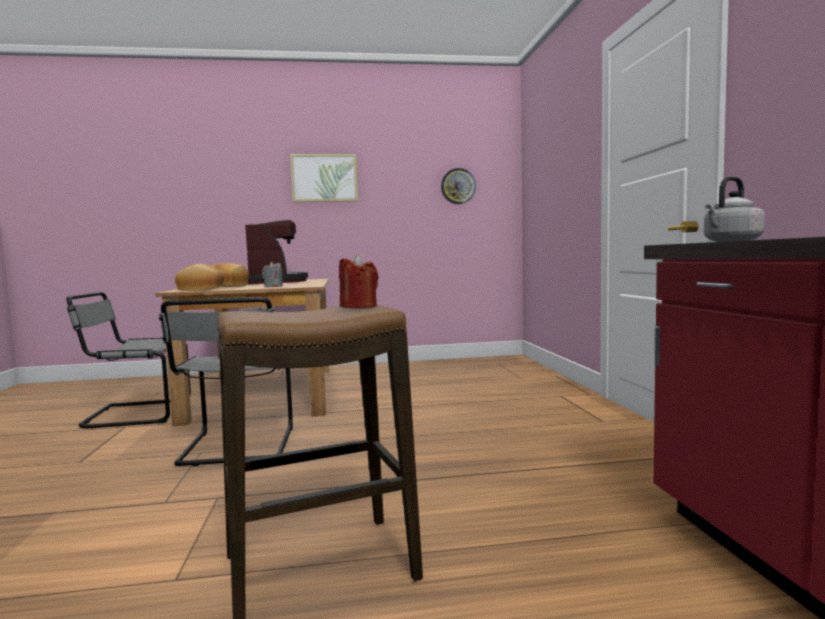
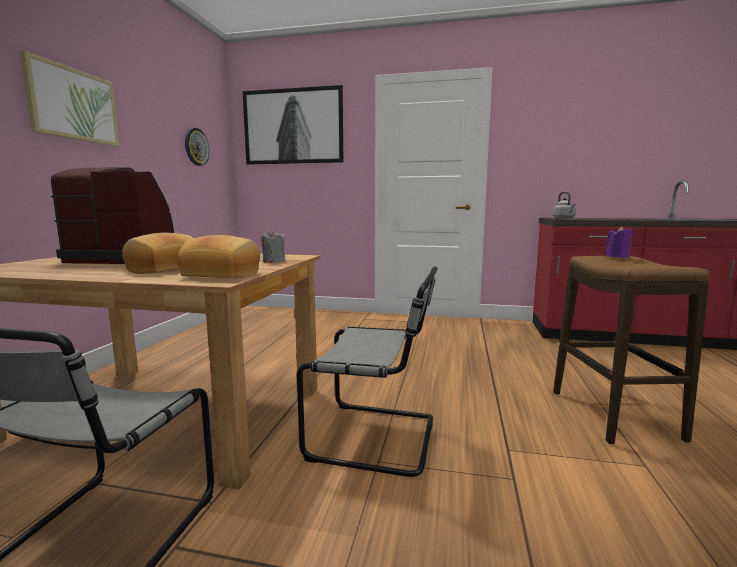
camera: 70 degrees left, 5 degrees up
red candle [339,254,379,308] -> purple candle [605,226,633,258]
none -> picture [242,85,343,165]

